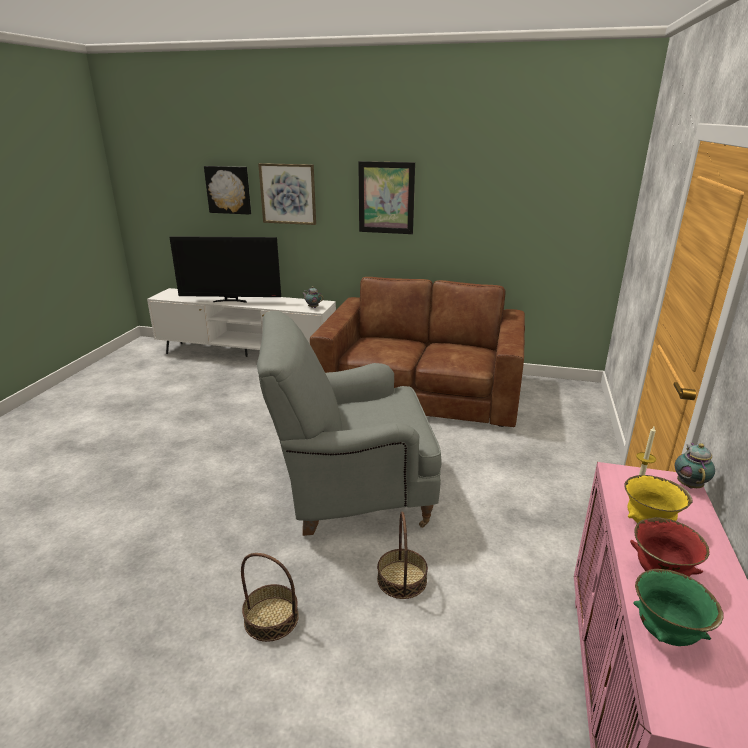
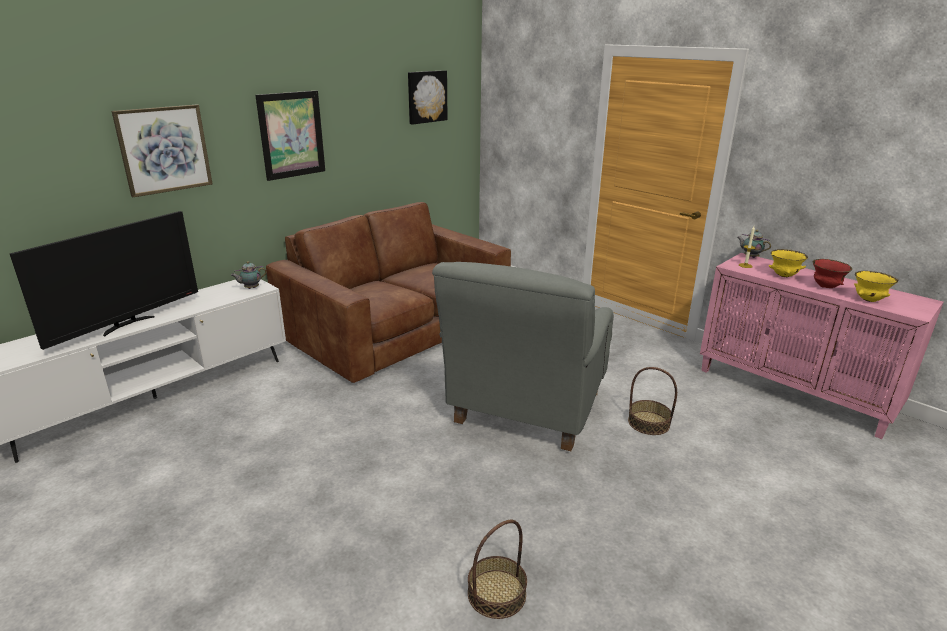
camera: 60 degrees left, 0 degrees up
picture [204,166,251,215] -> picture moved to [408,70,447,125]
basket [241,553,299,642] -> basket moved to [468,520,527,619]
green bowl [633,569,724,646] -> yellow bowl [854,271,899,302]

